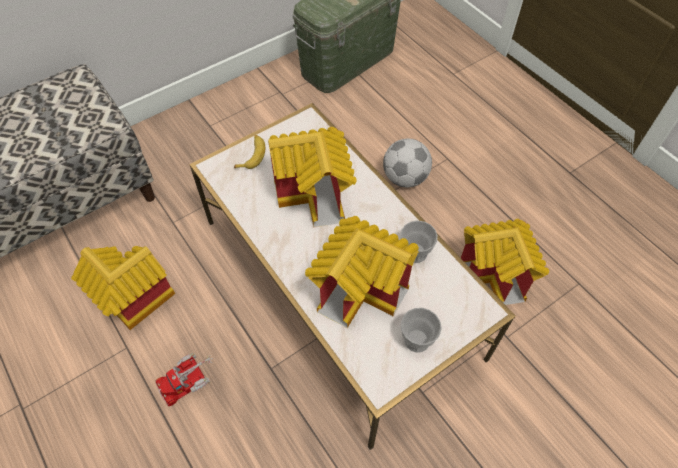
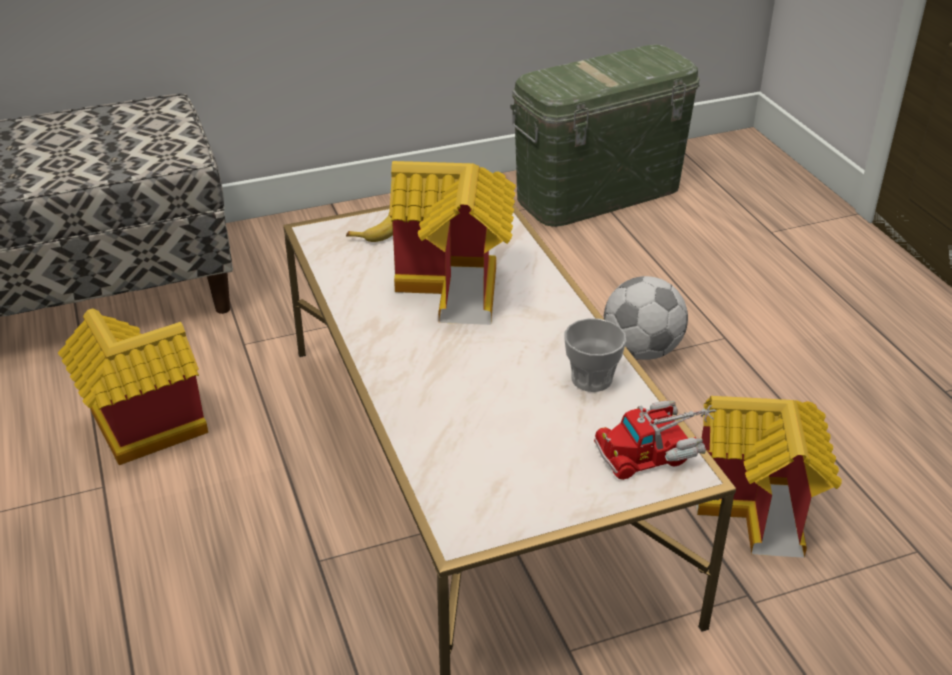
camera: 15 degrees right, 20 degrees down
toy truck [156,353,213,406] -> toy truck moved to [594,401,717,480]
toy house [305,216,419,328] -> none
cup [401,308,442,353] -> none

